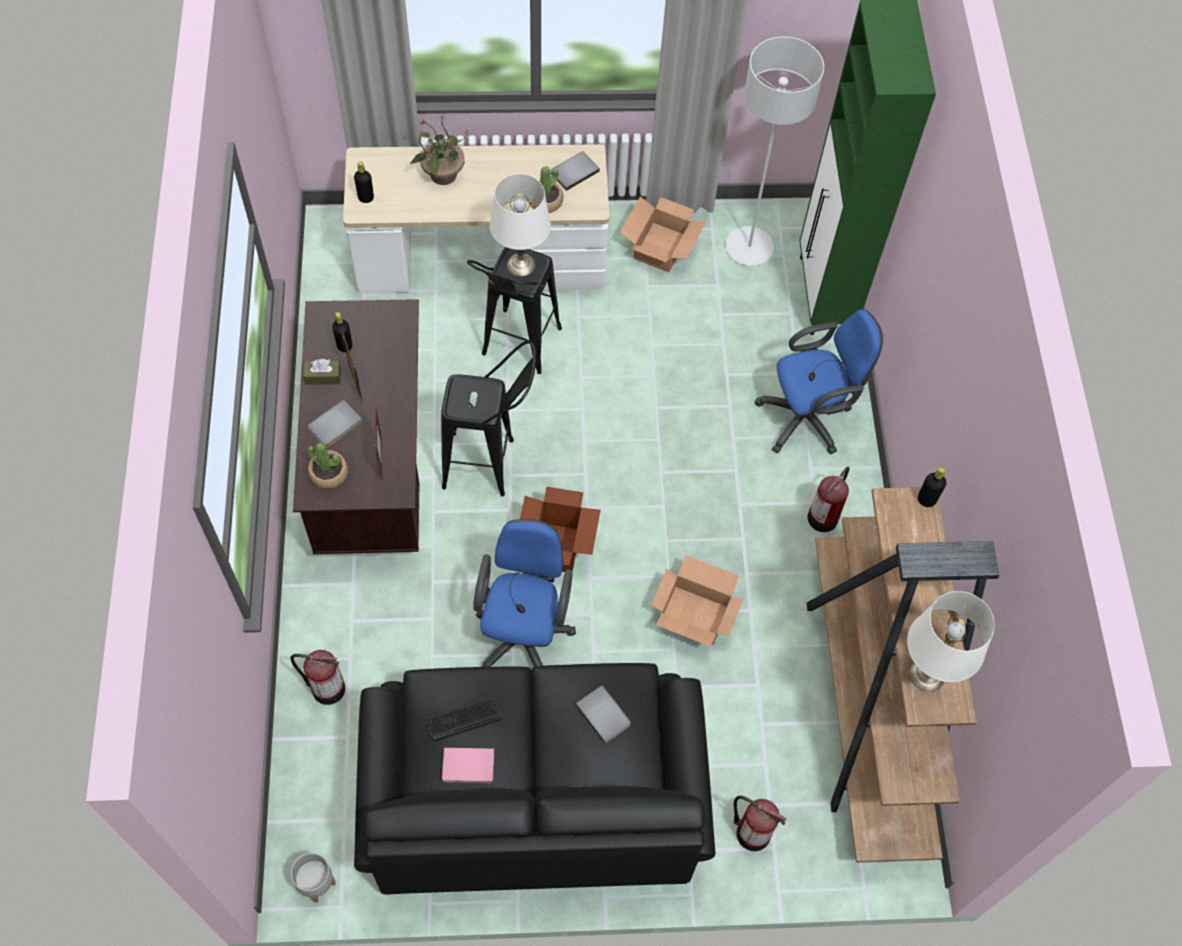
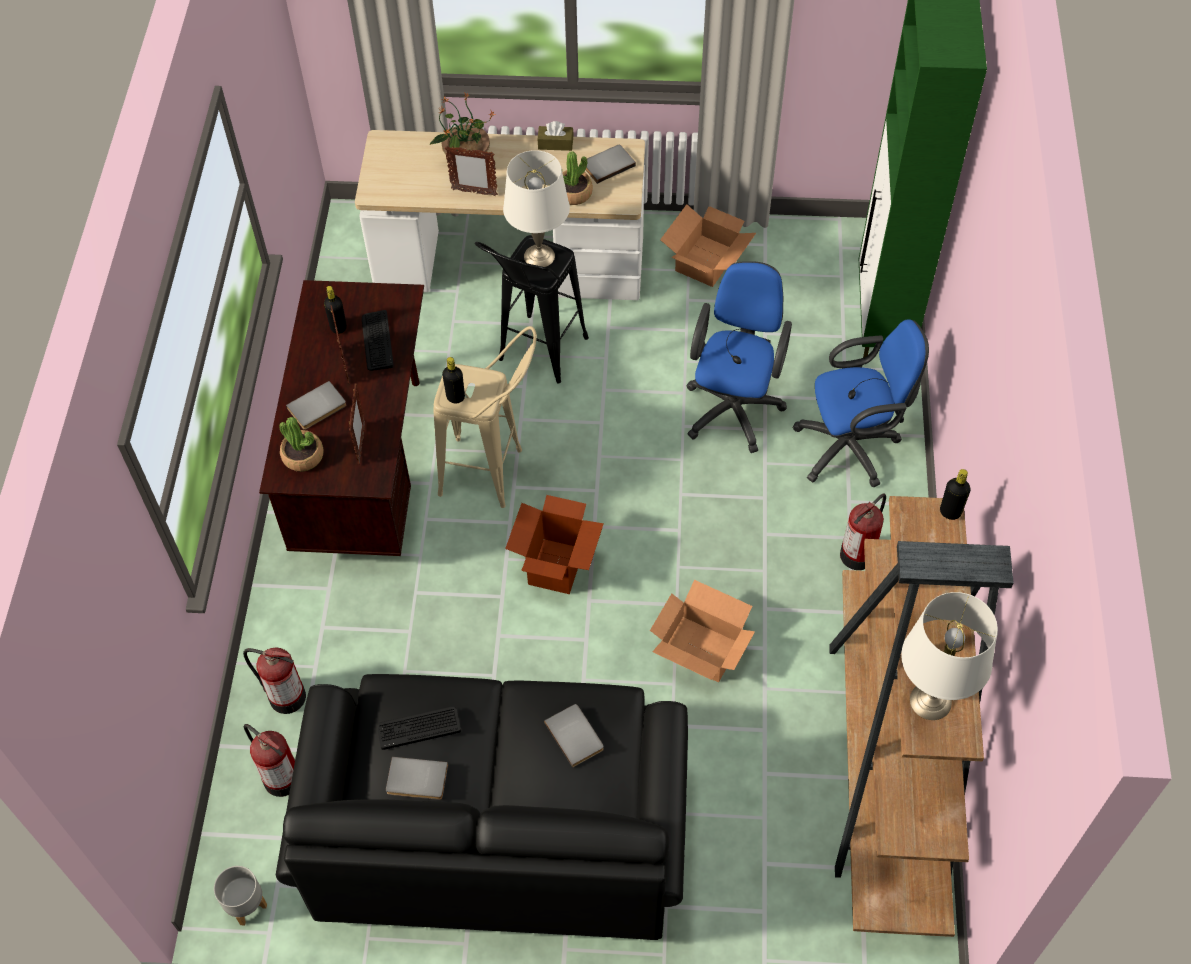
camera: 10 degrees right, 5 degrees down
brown tissue box [303,359,341,385] -> brown tissue box moved to [537,121,574,151]
black bottle [354,161,374,203] -> black bottle moved to [442,357,465,403]
black stool [441,341,536,496] -> beige stool [433,326,537,508]
pink book [442,748,494,783] -> grey book [386,757,448,800]
blue office chair [473,519,576,667] -> blue office chair moved to [686,261,792,453]
grey floor lamp [726,36,824,266] -> none
fire extinguisher [734,795,786,851] -> fire extinguisher moved to [244,724,295,797]
none -> keyboard [362,310,394,371]
none -> picture frame [445,146,498,196]

